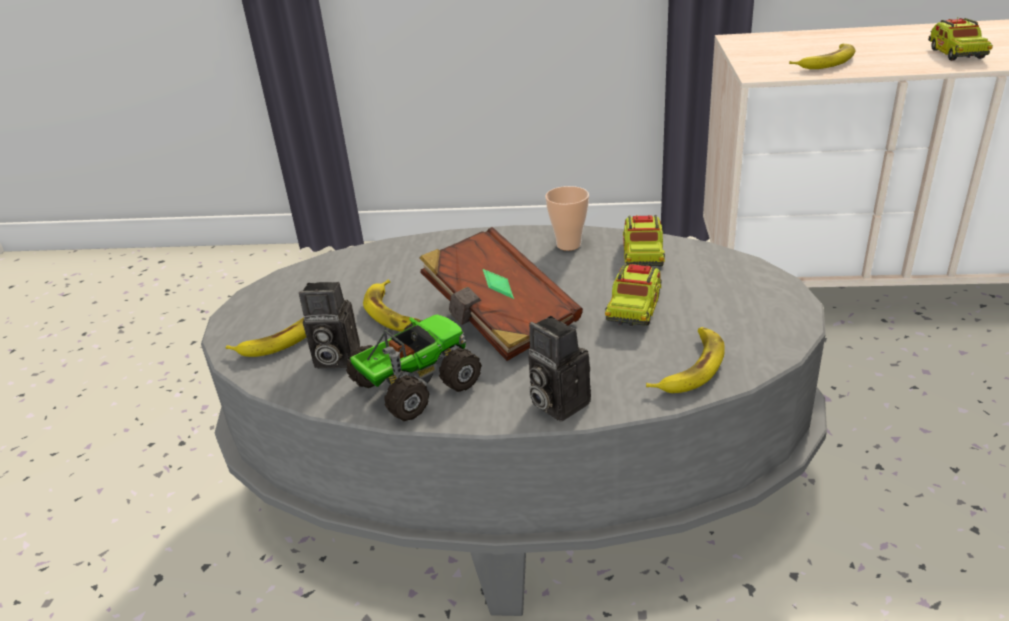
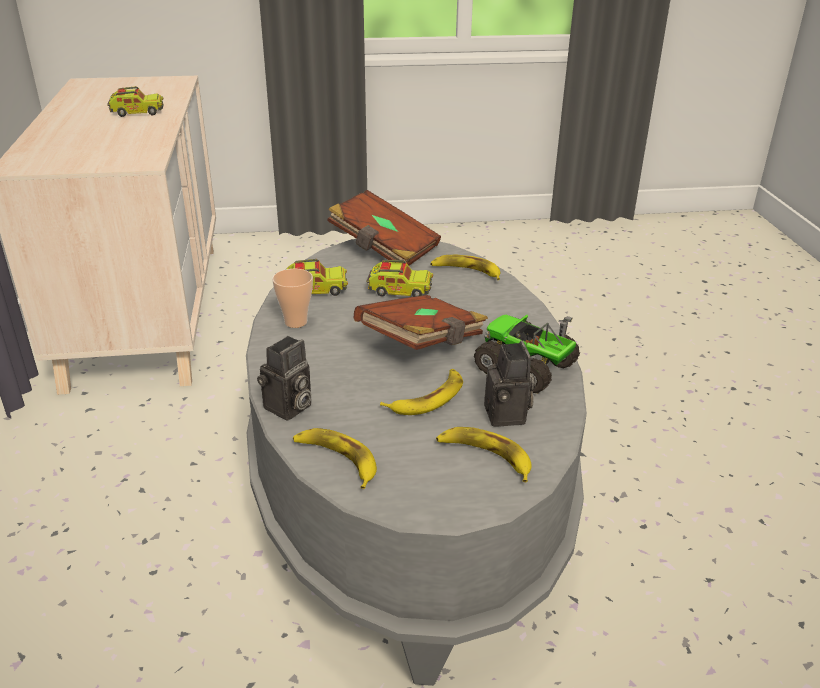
camera: 105 degrees left, 0 degrees up
camera [528,316,591,421] -> camera moved to [257,336,312,421]
banana [789,44,856,69] -> banana moved to [293,428,377,489]
none -> brown book [327,190,441,266]

